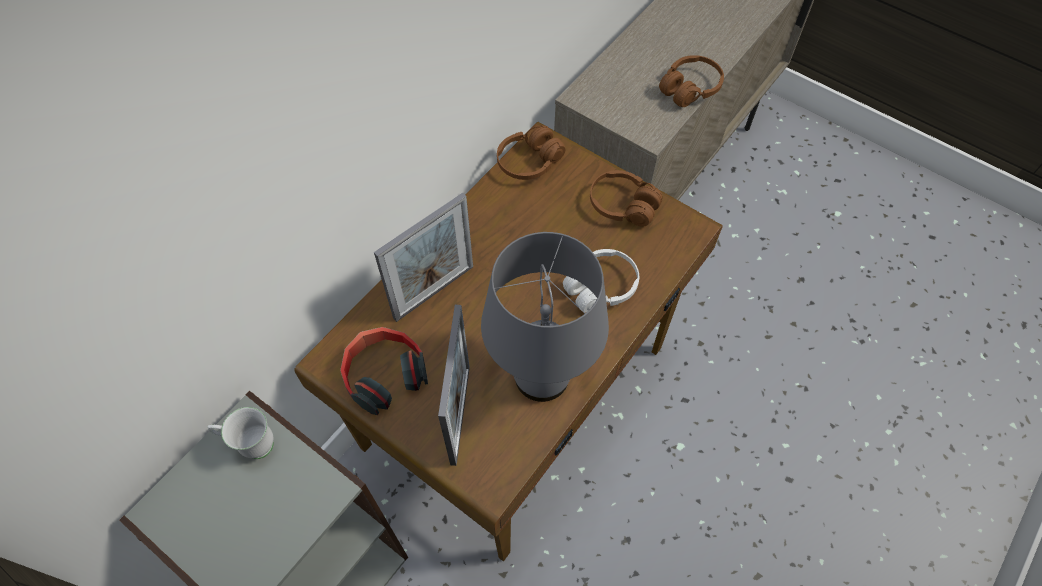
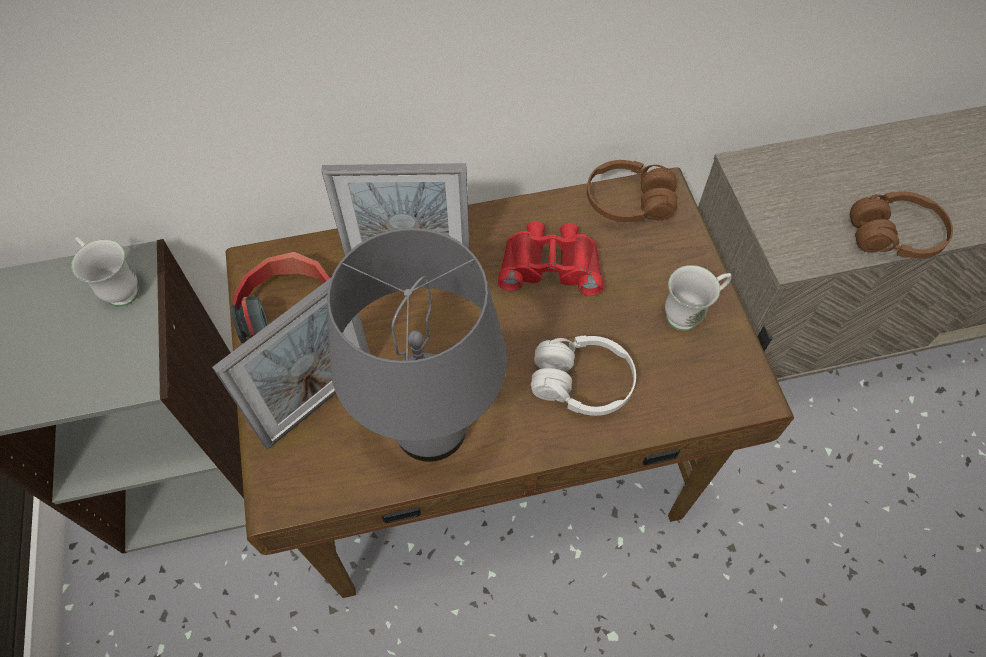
camera: 40 degrees right, 0 degrees up
brown headphones [590,170,663,227] -> white mug [665,265,731,331]
none -> red binoculars [498,221,603,296]

